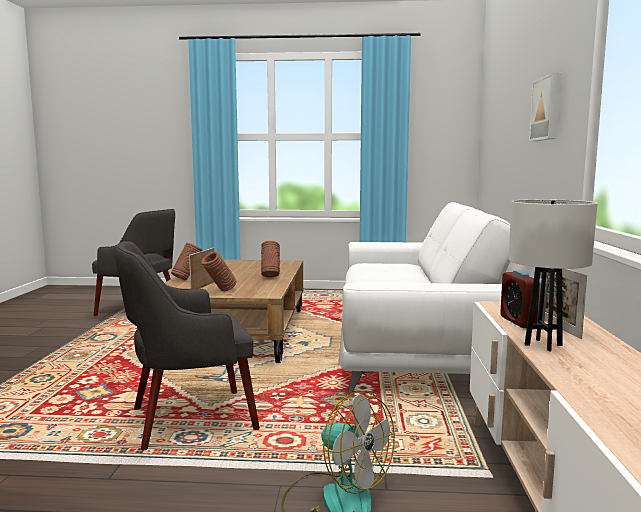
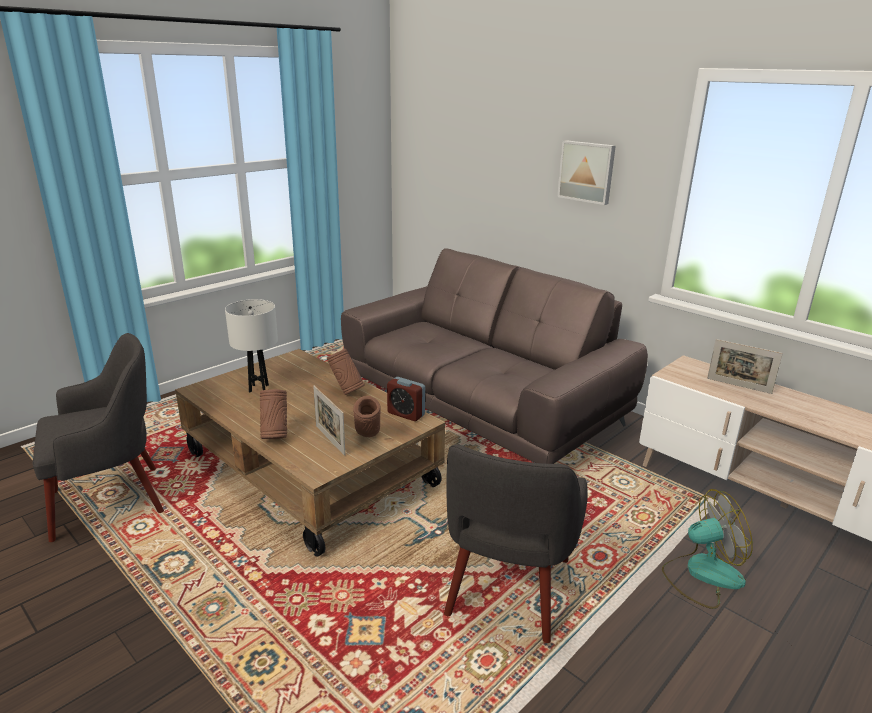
camera: 50 degrees left, 15 degrees up
white sofa [338,202,533,392] -> brown sofa [341,248,648,464]
alarm clock [500,270,547,328] -> alarm clock moved to [387,377,425,421]
white table lamp [509,199,598,351] -> white table lamp moved to [225,299,278,392]

